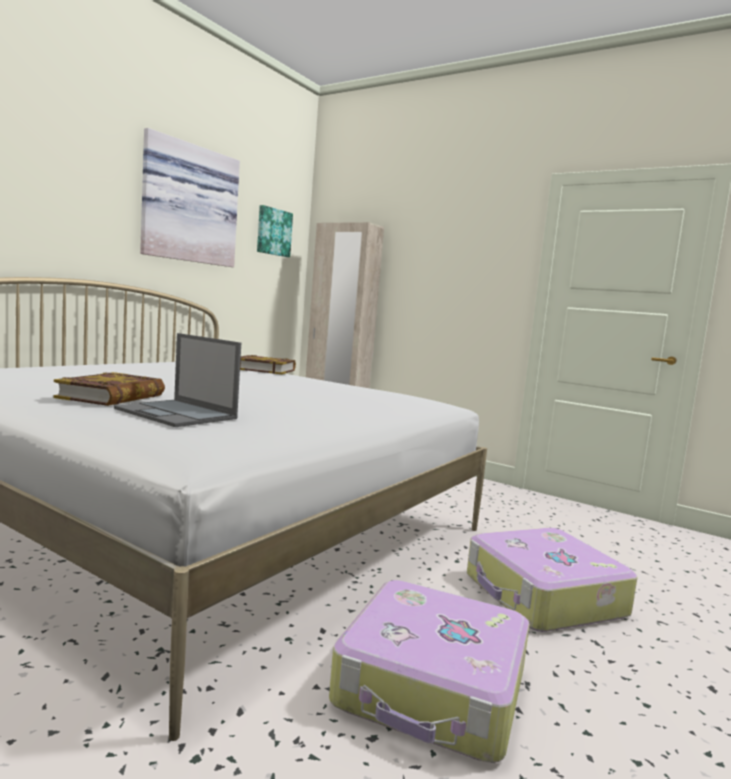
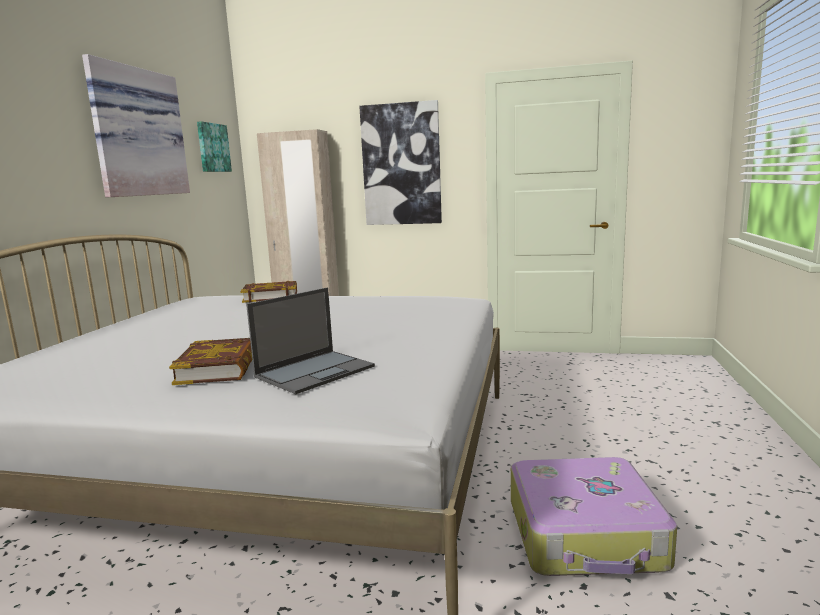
camera: 20 degrees left, 5 degrees up
laptop [114,333,241,427] -> laptop turned 60 degrees counterclockwise [246,288,375,394]
suitcase [467,528,638,632] -> none
none -> picture [359,100,442,225]

